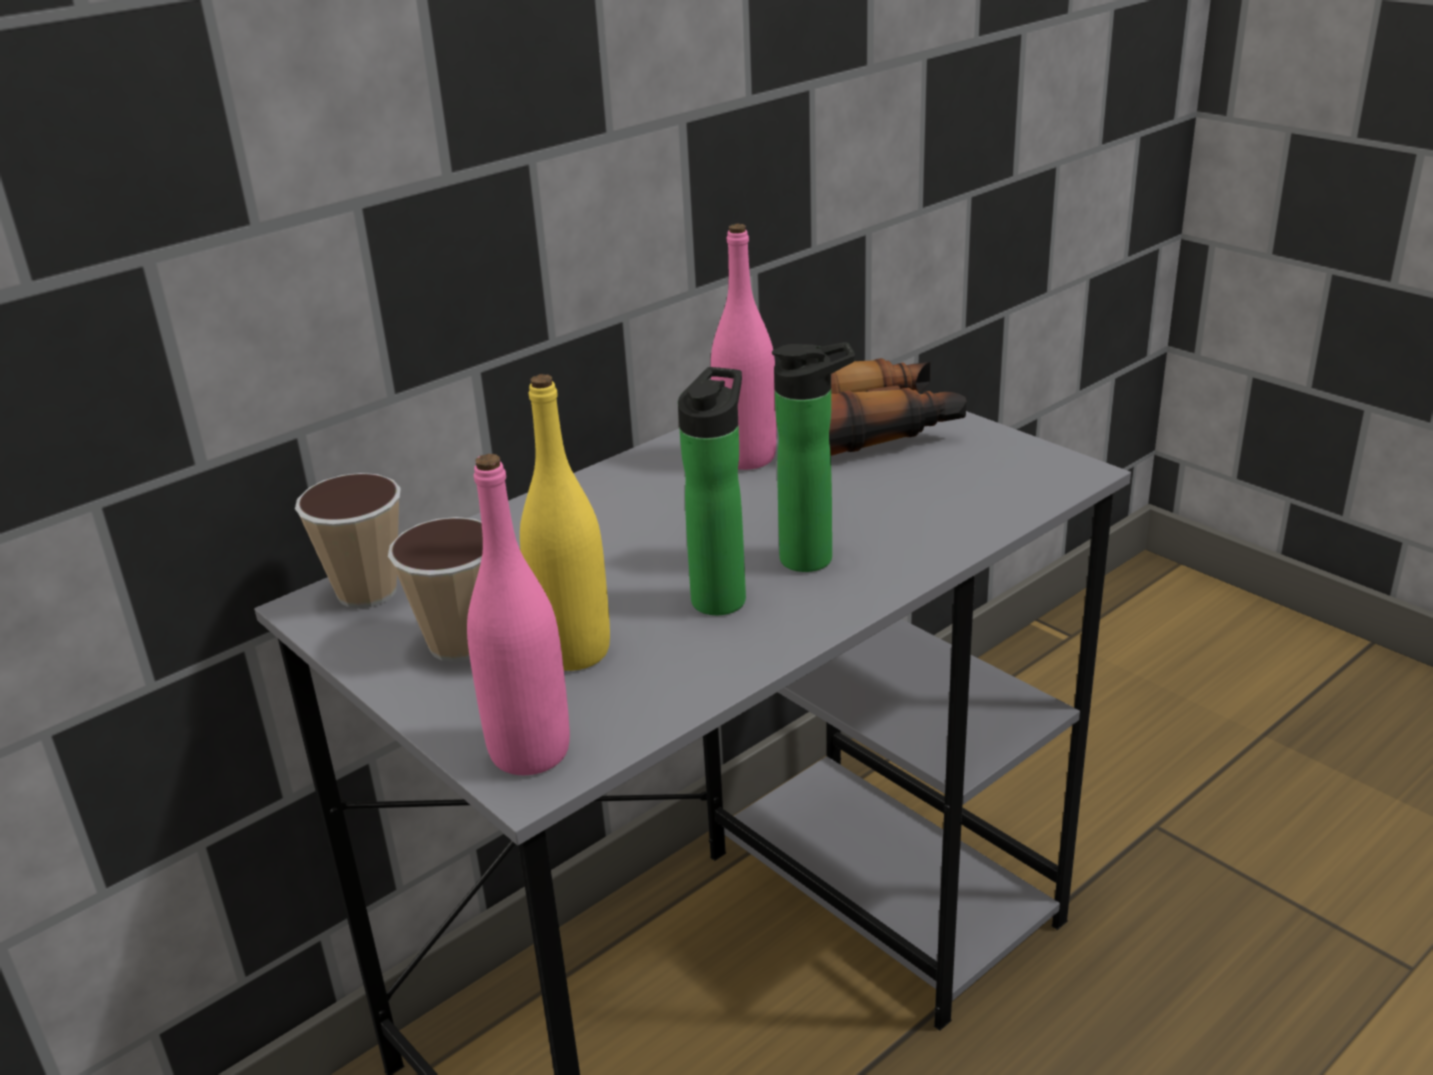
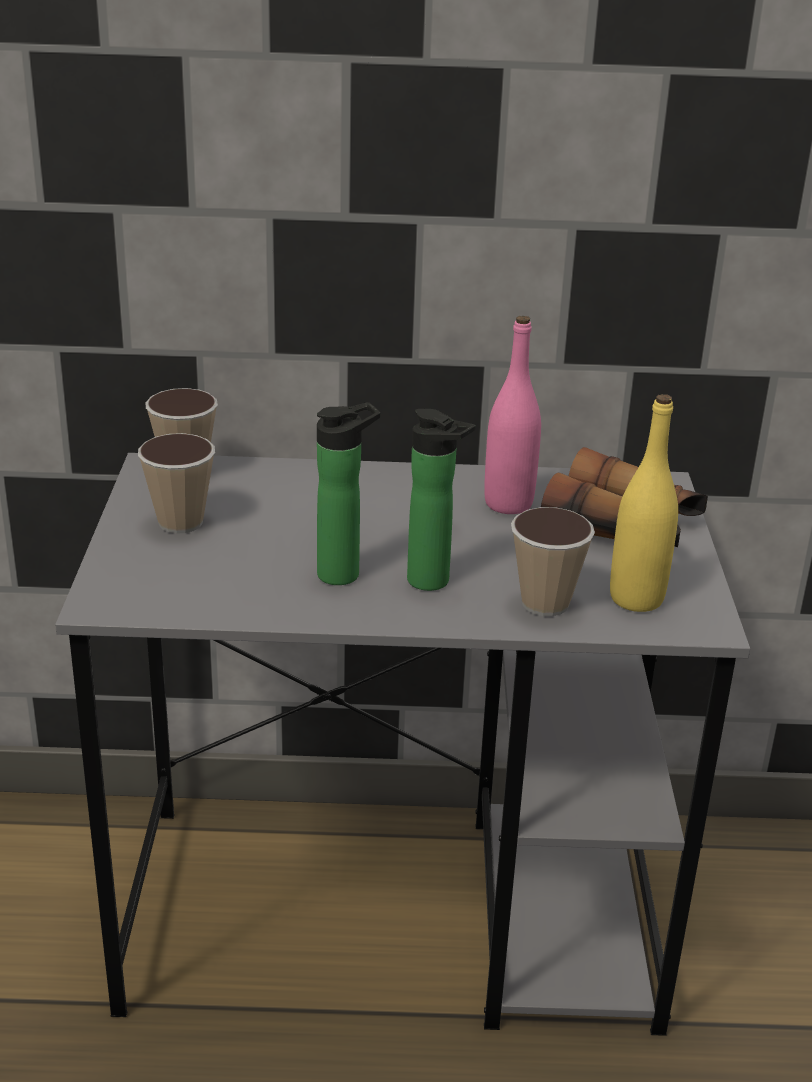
camera: 40 degrees right, 0 degrees up
pink bottle [467,454,570,775] -> none
yellow bottle [520,374,610,671] -> yellow bottle moved to [610,394,678,612]
none -> cup [511,507,595,616]

